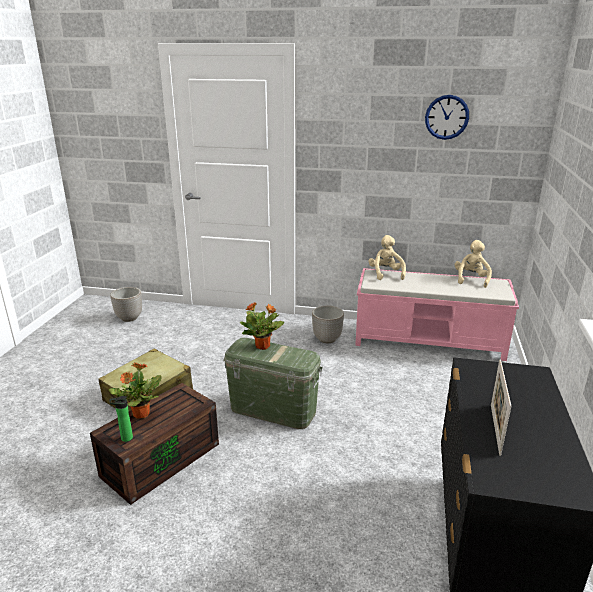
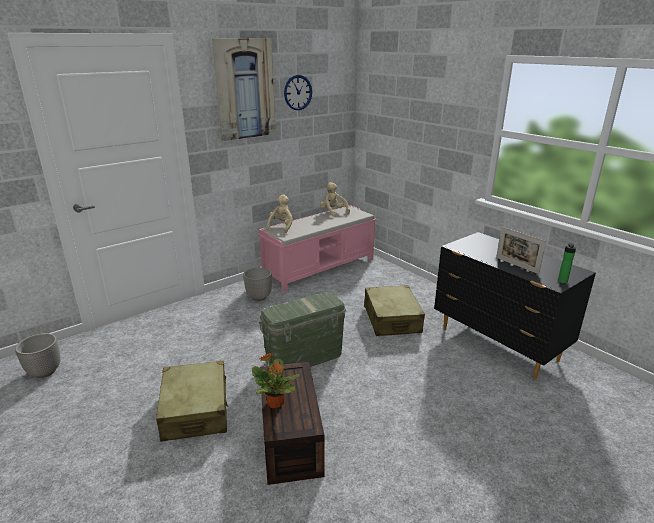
camera: 50 degrees left, 0 degrees up
bottle [109,396,133,442] -> bottle moved to [558,243,576,283]
potted plant [240,302,284,350] -> none
beige plush toy [368,235,406,280] -> beige plush toy turned 75 degrees clockwise [266,195,293,233]
none -> picture [212,38,276,141]
none -> beige suitcase [364,285,425,336]

